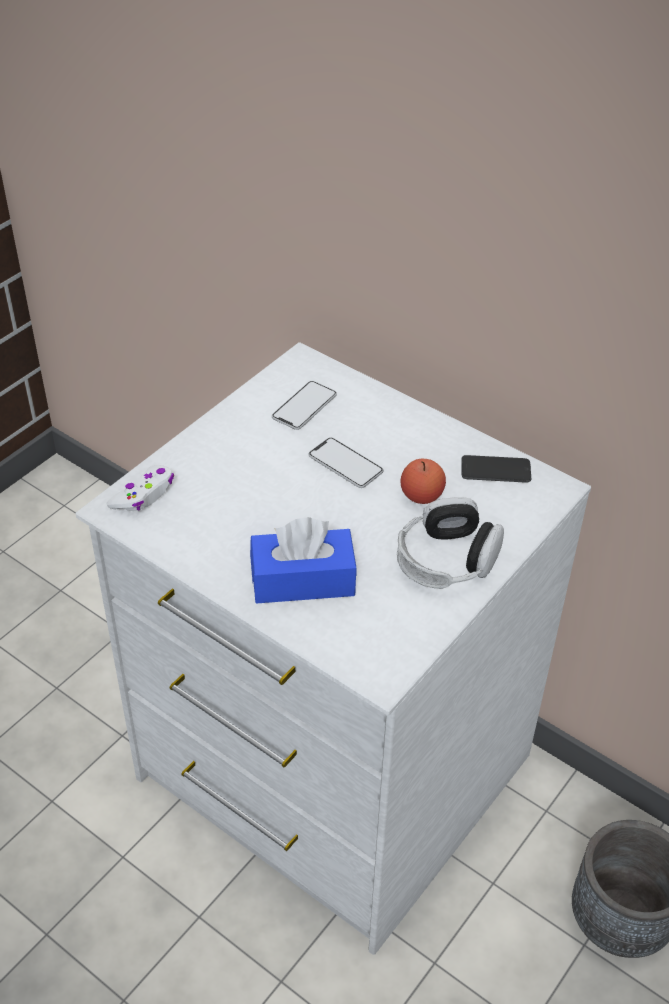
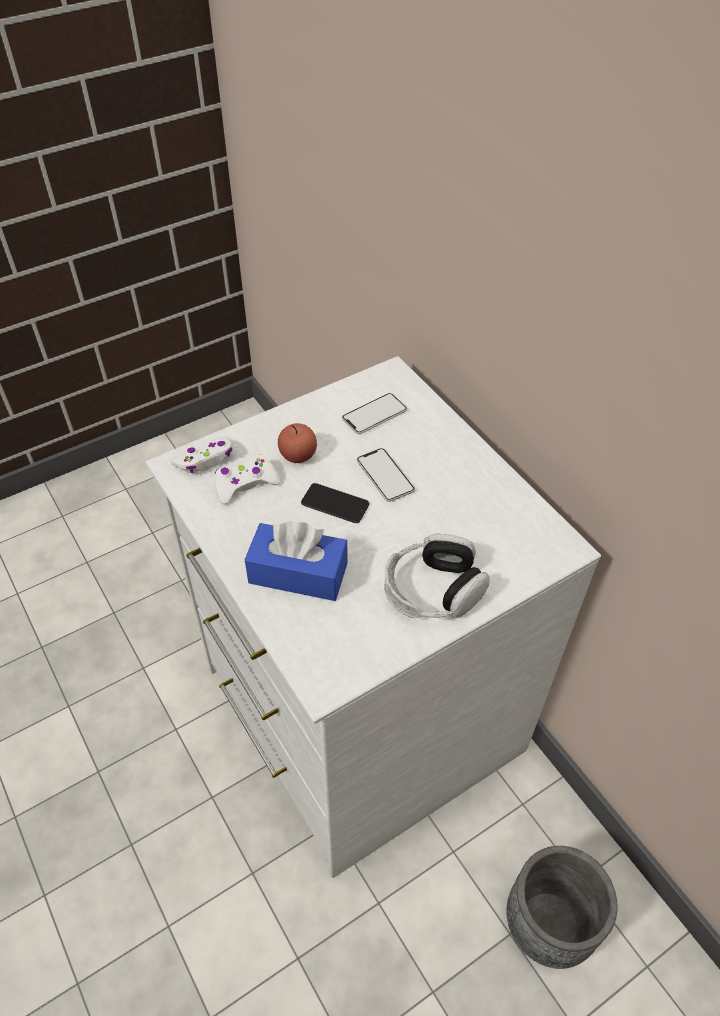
camera: 20 degrees right, 5 degrees up
apple [401,459,446,504] -> apple moved to [278,423,317,463]
phone [461,455,531,483] -> phone moved to [301,483,370,523]
none -> white game controller [215,455,280,504]

